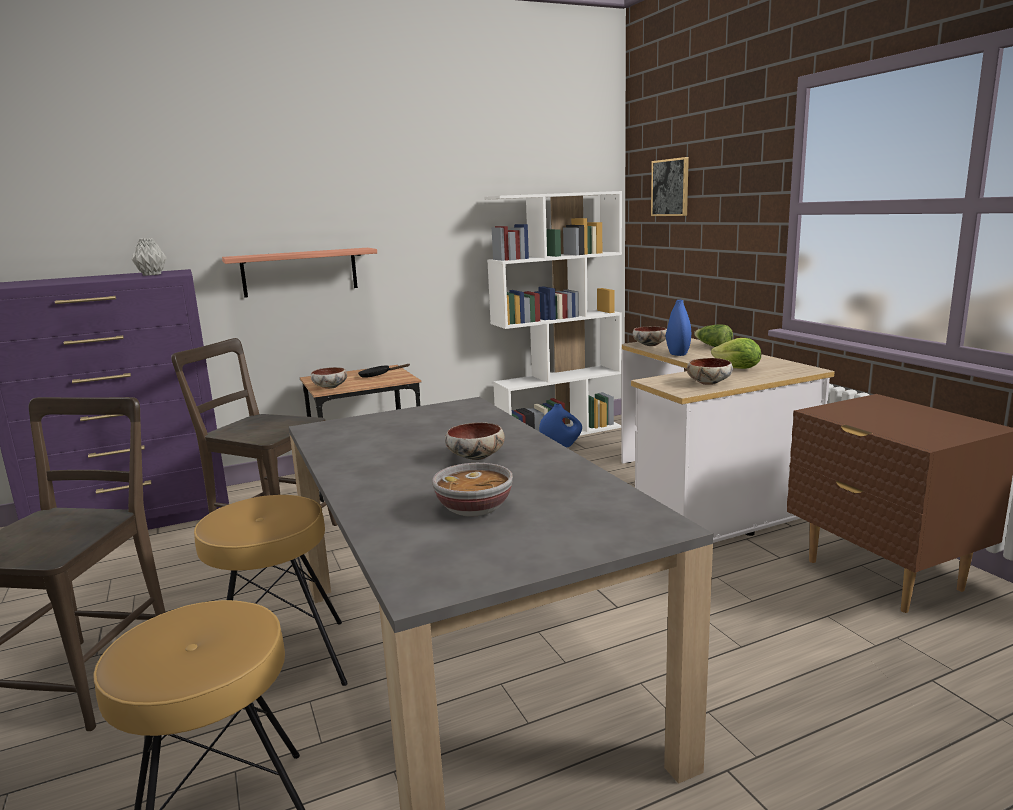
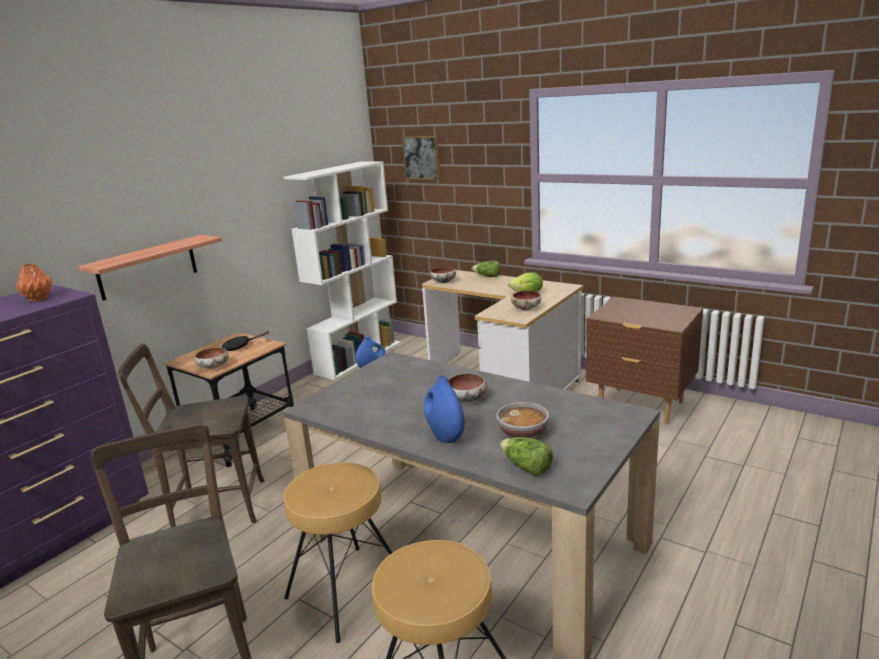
camera: 30 degrees left, 5 degrees up
grey vase [132,238,167,276] -> orange vase [16,263,52,302]
blue vase [666,300,691,356] -> blue vase moved to [424,375,465,443]
none -> lettuce [500,437,553,476]

